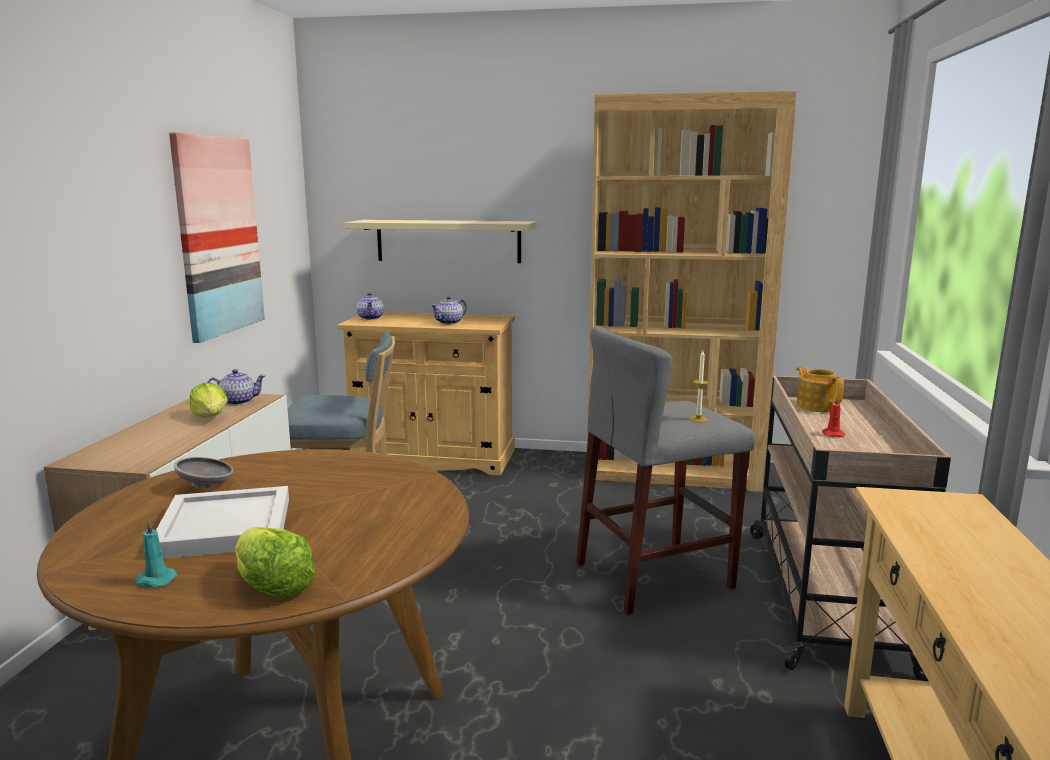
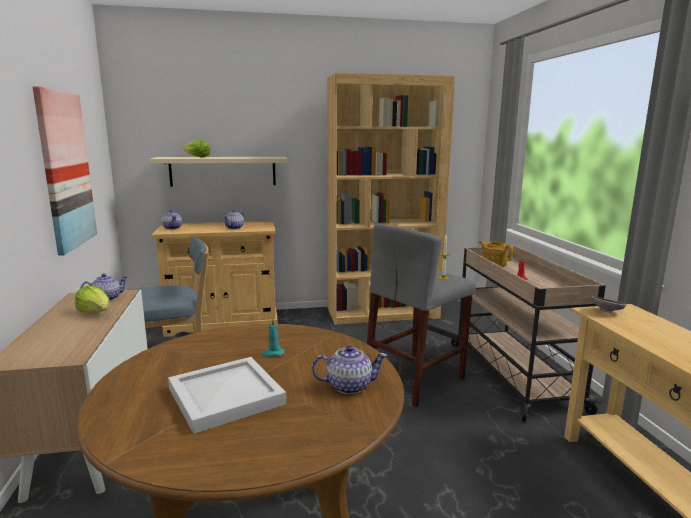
camera: 20 degrees left, 0 degrees up
turquoise candle [135,519,177,588] -> turquoise candle moved to [261,318,285,357]
grey bowl [174,457,234,488] -> grey bowl moved to [591,296,626,313]
lettuce [235,527,315,598] -> lettuce moved to [183,140,210,158]
none -> teapot [312,345,388,394]

